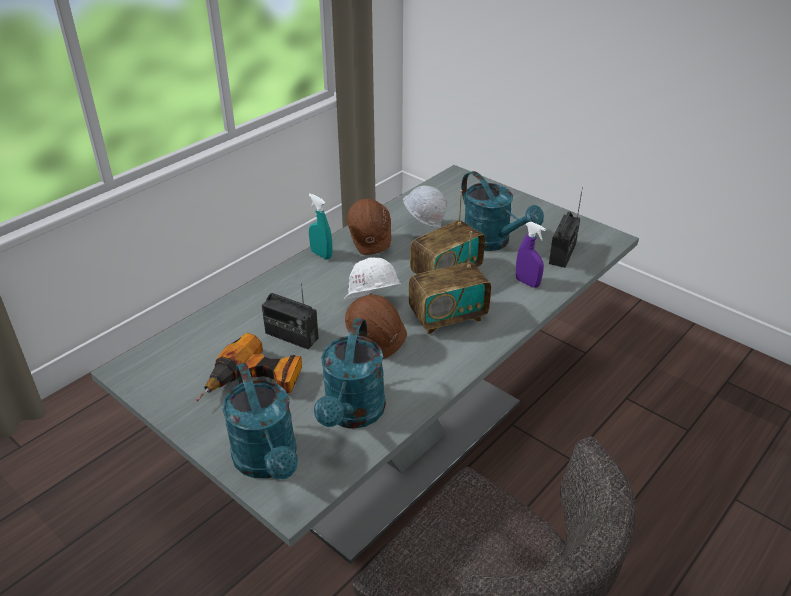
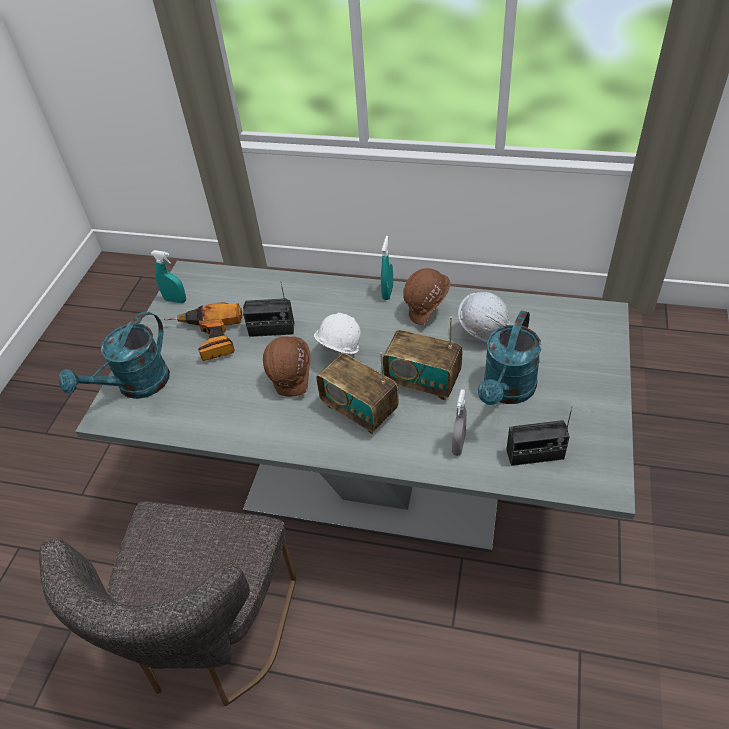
camera: 65 degrees right, 10 degrees up
radio [262,284,319,350] -> radio turned 90 degrees counterclockwise [243,284,294,337]
turquoise watering can [314,318,386,429] -> none
purple spray bottle [516,222,546,288] -> grey spray bottle [452,389,467,456]
none -> turquoise spray bottle [151,250,186,303]

